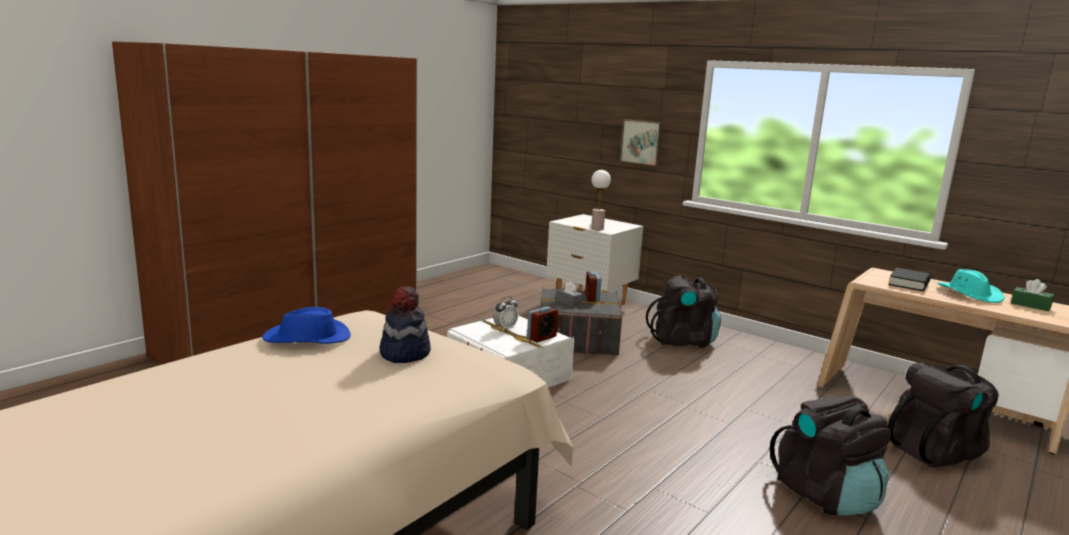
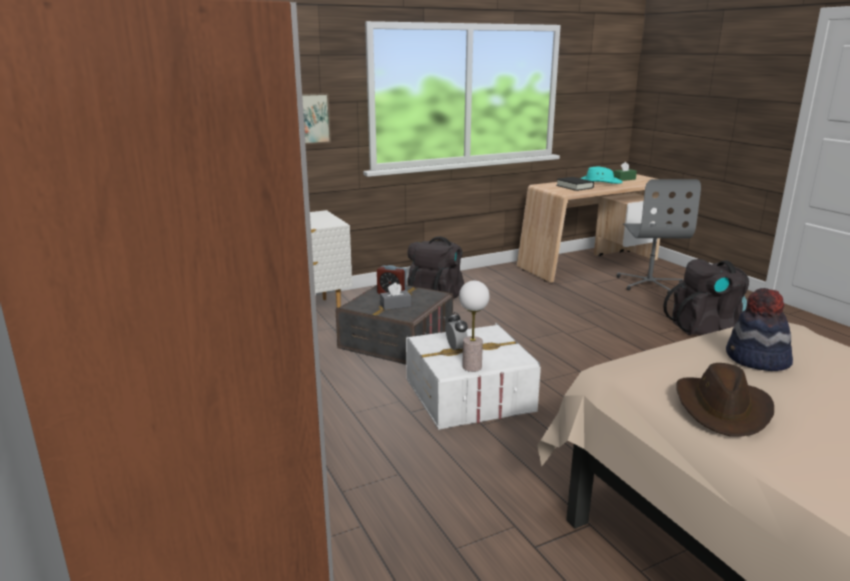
camera: 65 degrees left, 5 degrees up
blue hat [262,307,351,344] -> brown hat [676,363,774,437]
alarm clock [527,306,558,342] -> none
table lamp [591,170,611,230] -> table lamp moved to [459,281,489,372]
black backpack [888,363,999,468] -> grey office chair [616,179,701,294]

